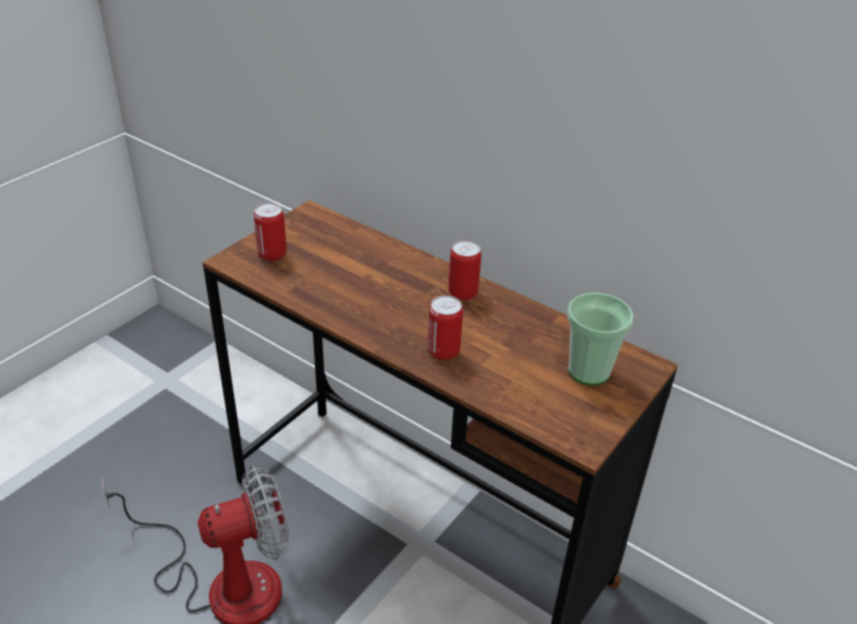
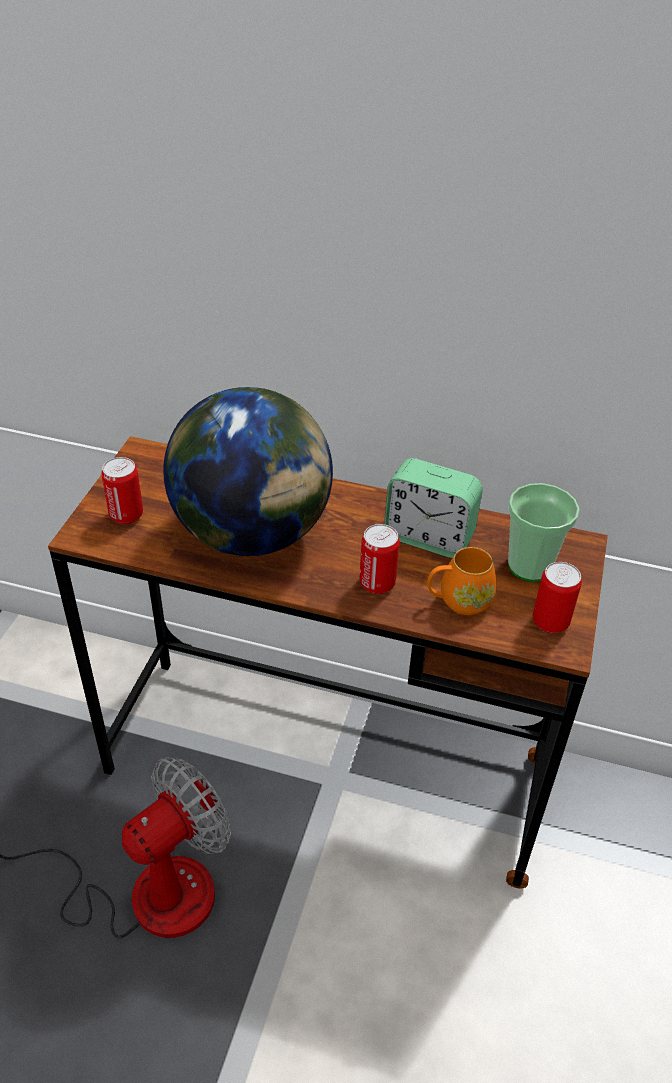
camera: 20 degrees left, 5 degrees up
can [448,240,481,300] -> can moved to [533,562,582,634]
none -> globe [163,387,333,556]
none -> alarm clock [384,458,483,558]
none -> orange mug [427,547,497,615]

